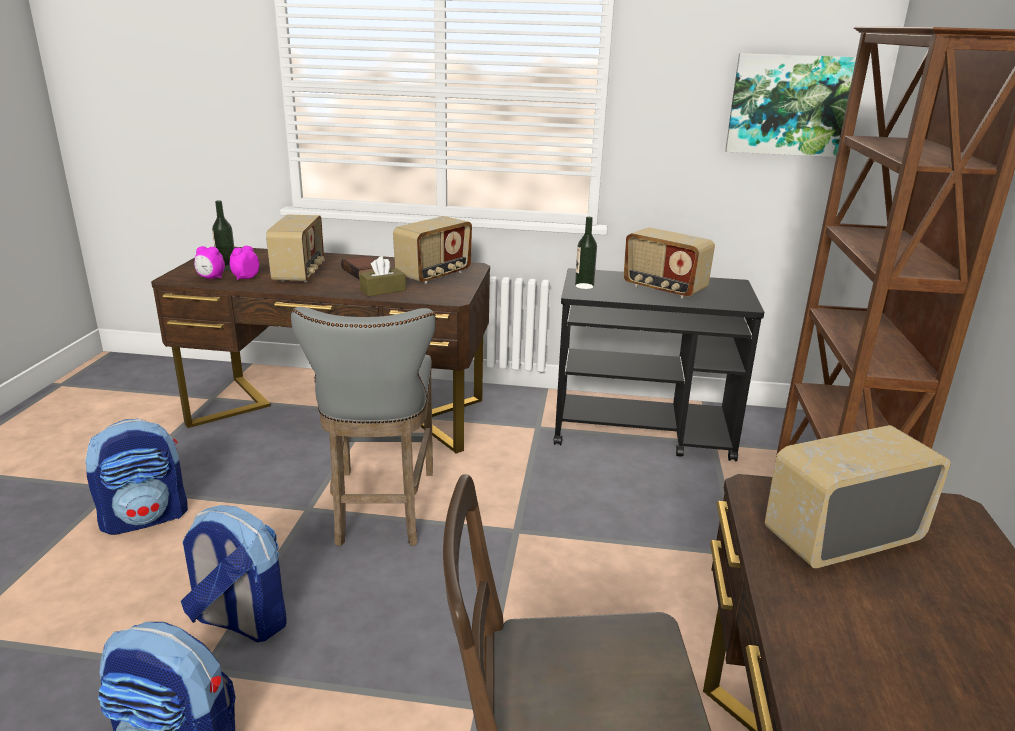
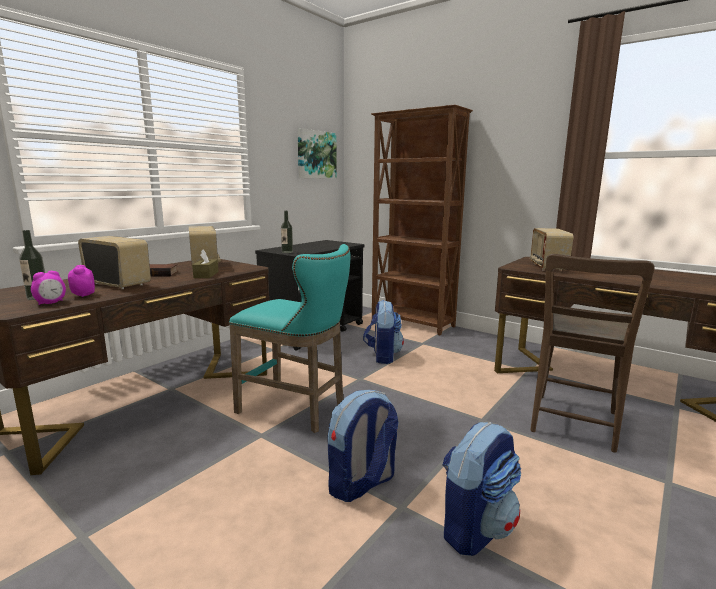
camera: 60 degrees left, 10 degrees down
backpack [85,419,188,535] -> backpack moved to [363,300,404,364]
grey stool [291,307,436,546] -> turquoise stool [229,244,350,433]
radio [624,227,715,298] -> none

